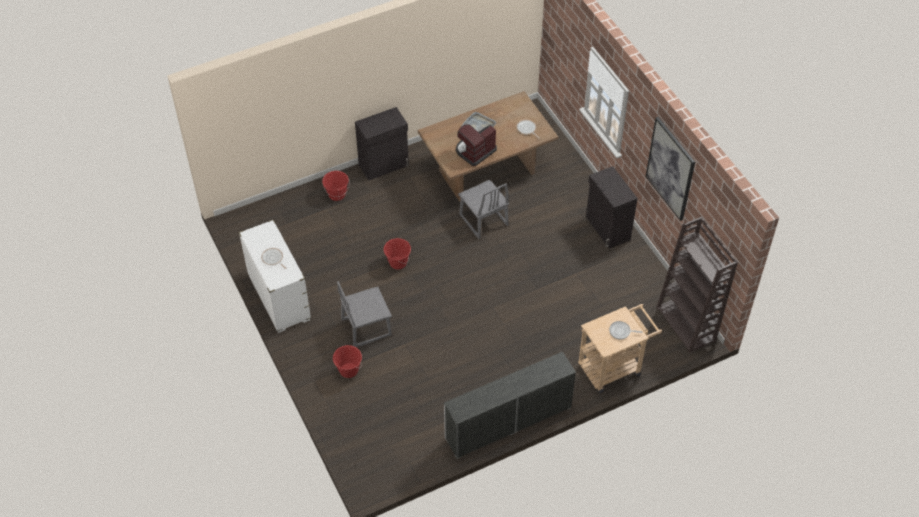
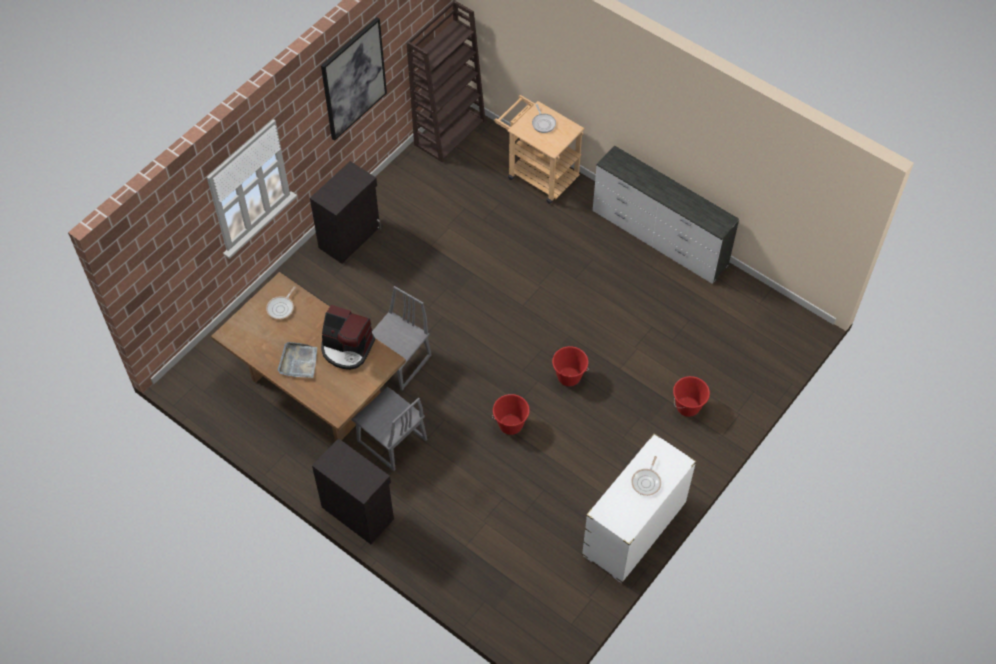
camera: 115 degrees left, 5 degrees up
red bucket [322,171,350,201] -> red bucket moved to [552,346,588,386]
grey chair [337,281,392,347] -> grey chair moved to [351,387,427,471]

